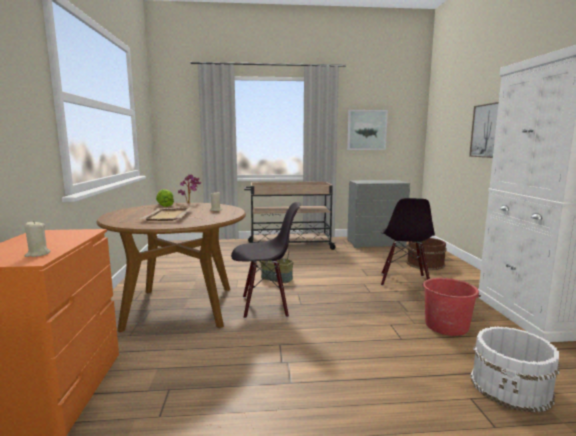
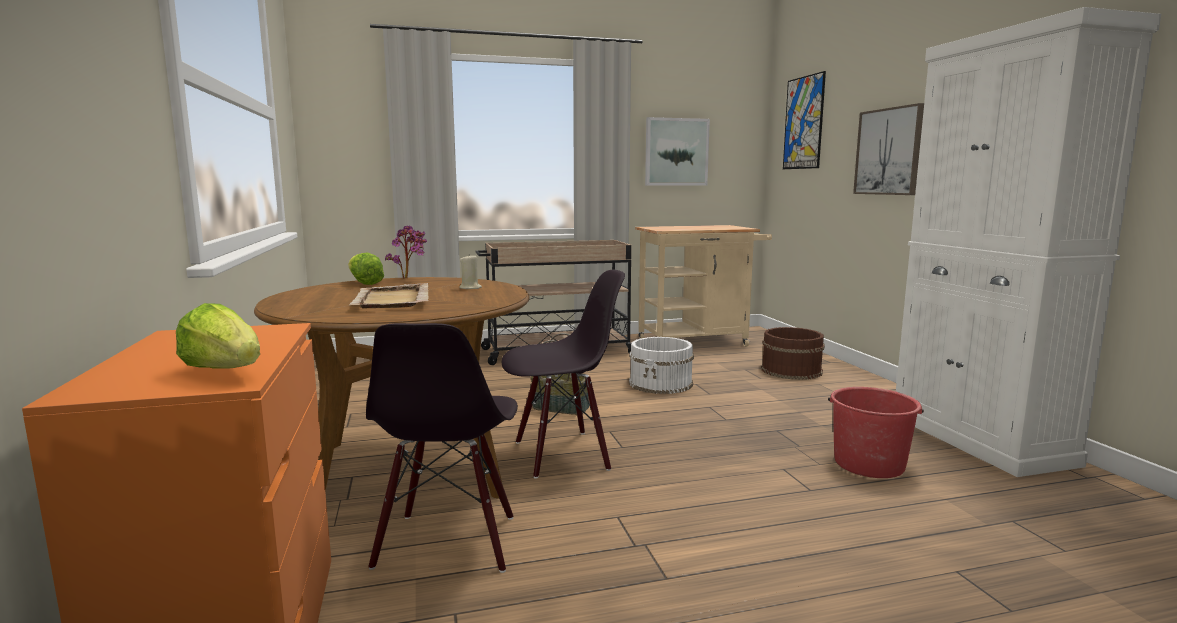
camera: 10 degrees left, 0 degrees up
beige candle [25,220,51,257] -> lettuce [176,303,260,369]
grey dresser [347,180,410,248] -> beige cart [635,225,772,347]
black chair [381,198,435,286] -> black chair moved to [366,323,518,573]
white bucket [470,326,560,413] -> white bucket moved to [629,337,694,394]
none -> picture [783,71,826,169]

